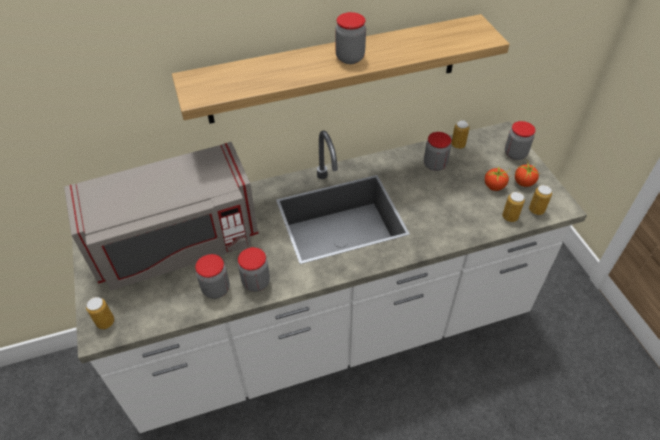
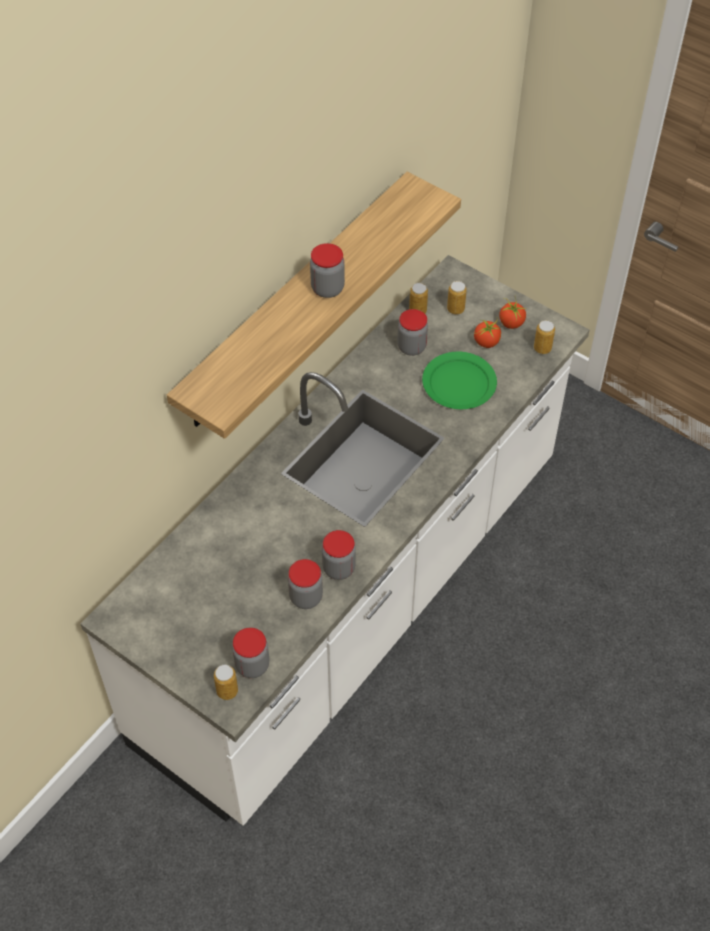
camera: 35 degrees left, 5 degrees up
grey microwave [64,142,258,291] -> none
can [502,192,525,222] -> can moved to [447,281,467,314]
jar [505,121,536,160] -> jar moved to [232,628,269,678]
none -> green plate [422,352,497,409]

